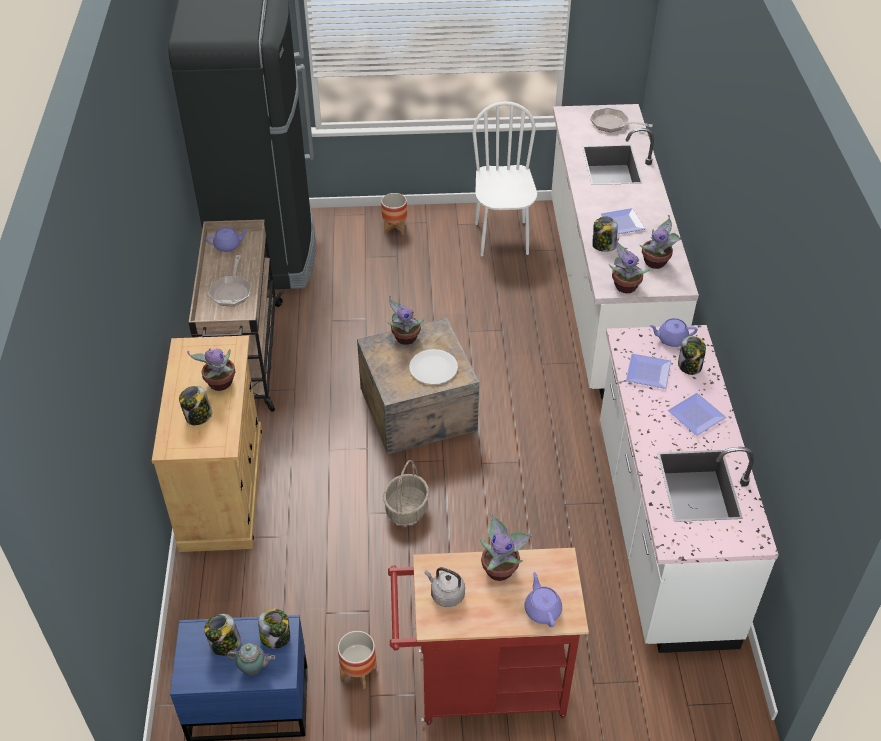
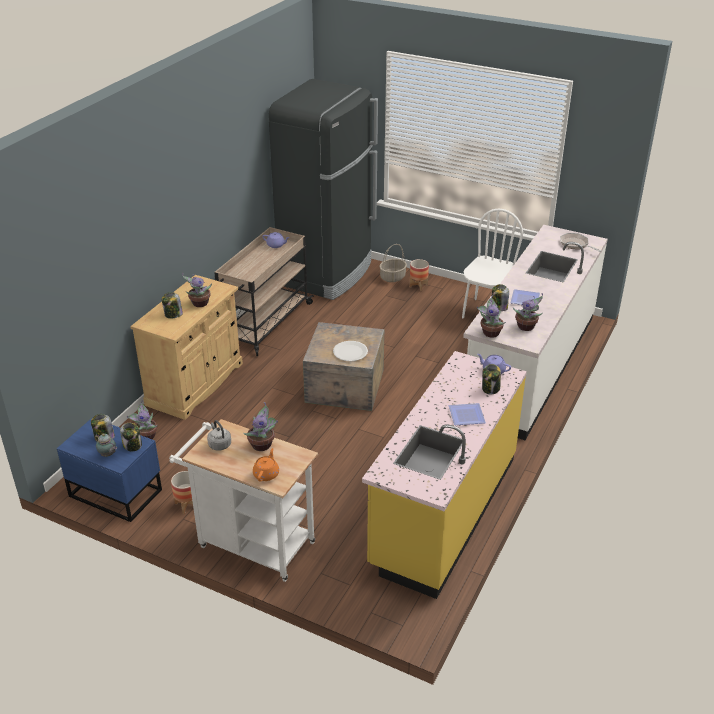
camera: 30 degrees right, 10 degrees down
frying pan [208,255,252,306] -> none
basket [383,460,429,525] -> basket moved to [379,244,407,282]
potted plant [386,295,425,345] -> potted plant moved to [127,400,158,439]
red cart [388,548,589,725] -> white cart [169,419,318,582]
purple teapot [524,572,562,627] -> orange teapot [253,448,279,481]
white counter [600,325,778,653] -> yellow counter [362,351,527,599]
plate [626,353,671,389] -> none

